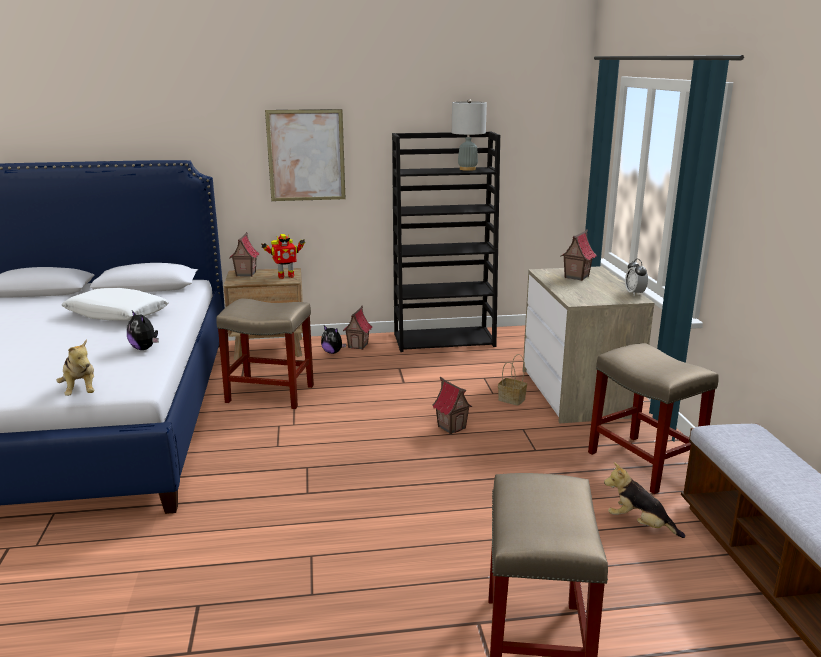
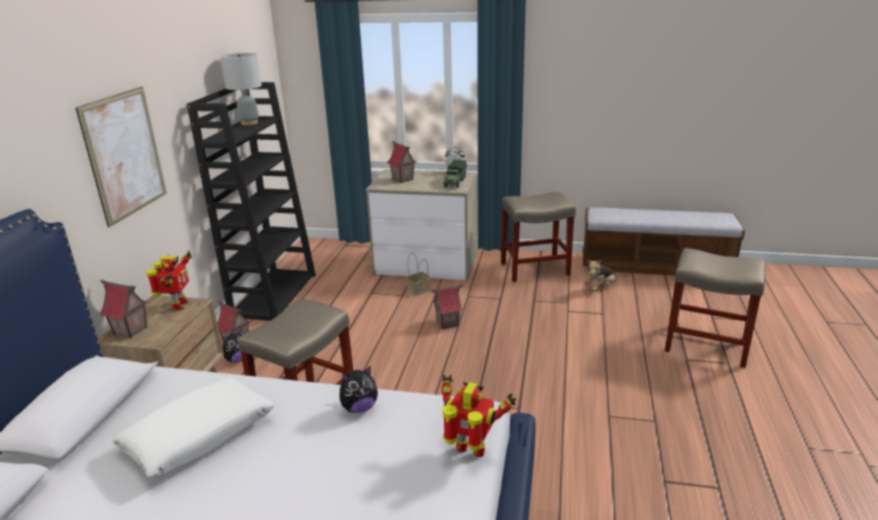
camera: 70 degrees left, 5 degrees up
plush toy [56,339,94,396] -> toy robot [442,375,517,457]
none -> toy truck [443,160,467,188]

